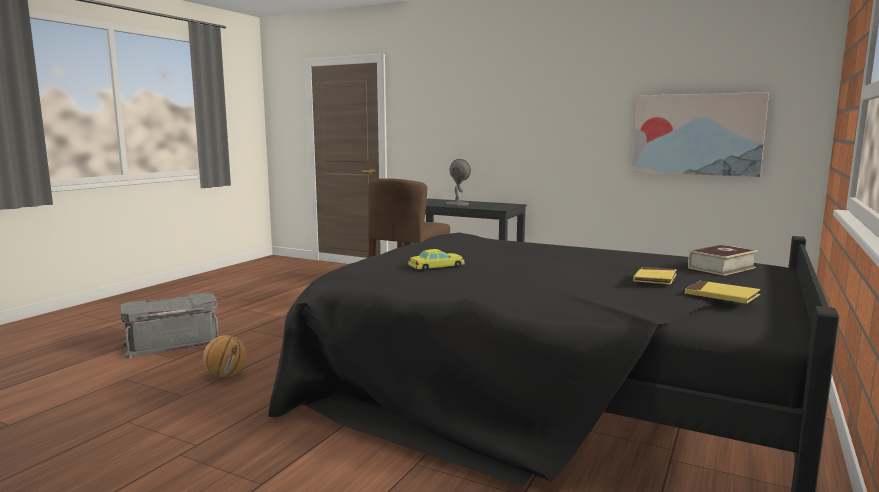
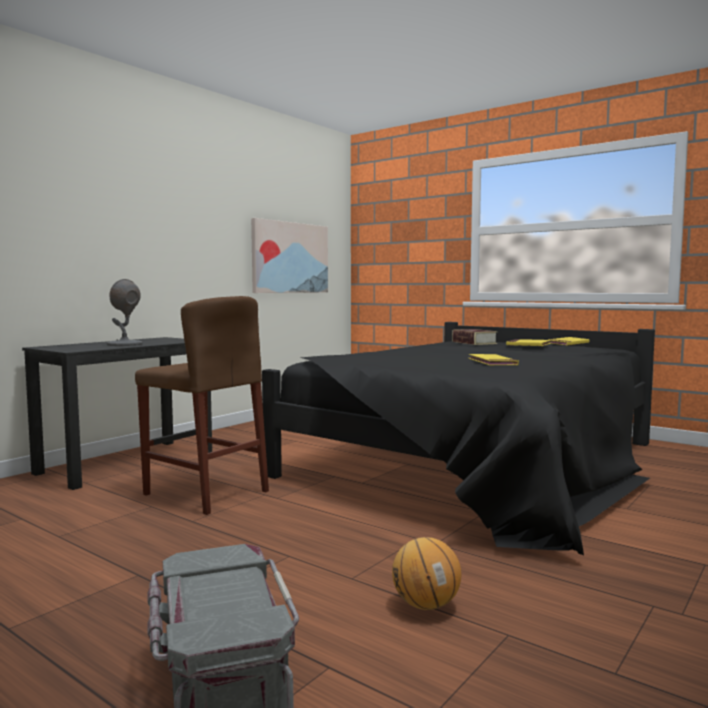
camera: 80 degrees left, 5 degrees down
yellow toy car [408,249,465,270] -> yellow book [469,354,519,365]

